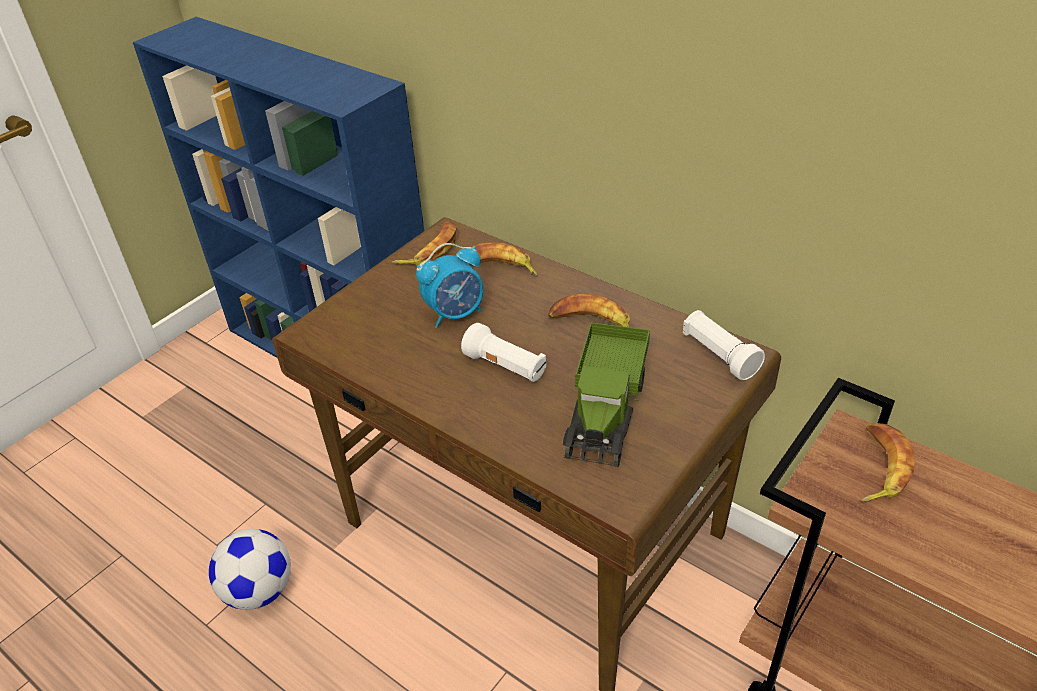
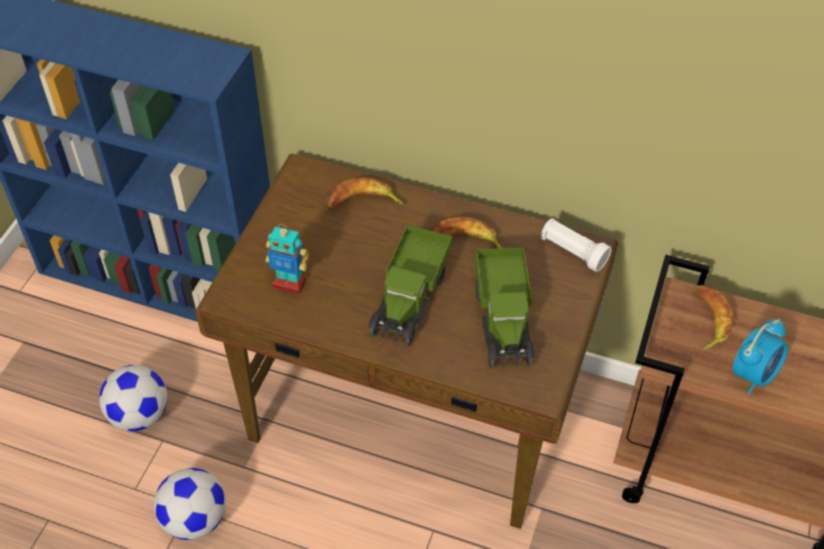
camera: 20 degrees left, 10 degrees up
banana [392,222,457,265] -> none
alarm clock [416,243,483,328] -> alarm clock moved to [733,318,788,394]
white flashlight [461,323,546,382] -> toy truck [368,225,453,347]
none -> football [99,365,167,431]
none -> toy robot [266,224,309,294]

